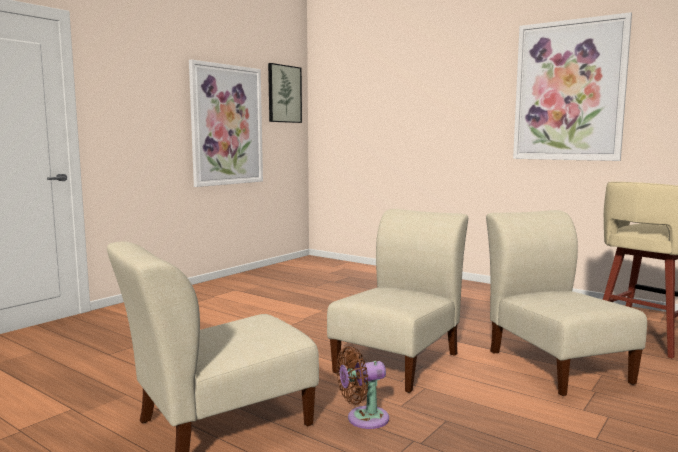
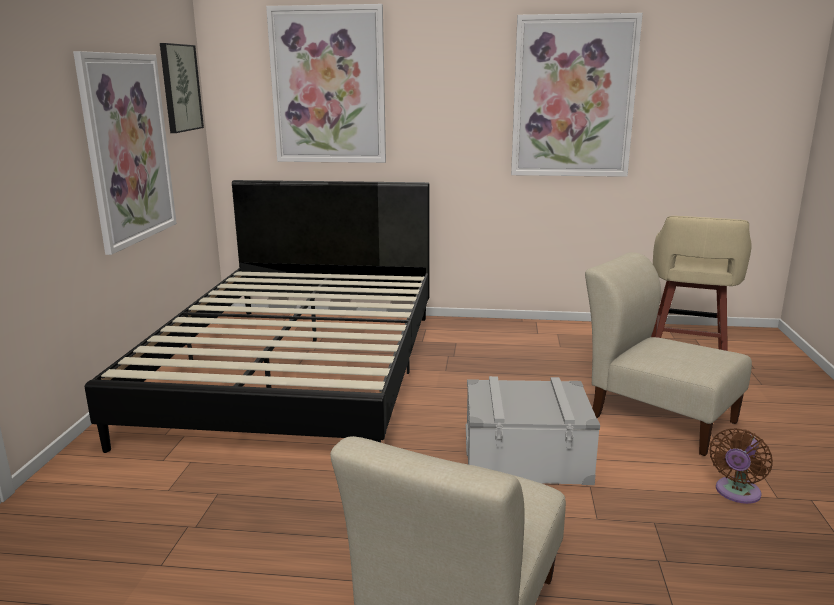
camera: 30 degrees left, 10 degrees up
beige chair [327,209,468,393] -> grey storage box [466,376,600,485]
brown fan [336,346,389,429] -> brown fan moved to [710,428,773,504]
none -> black bed [85,180,430,453]
none -> picture [266,4,386,163]

